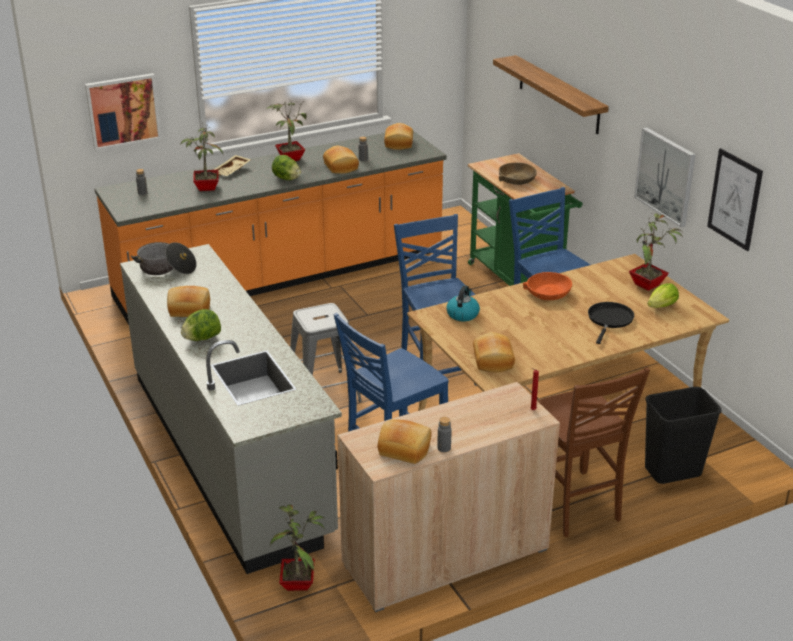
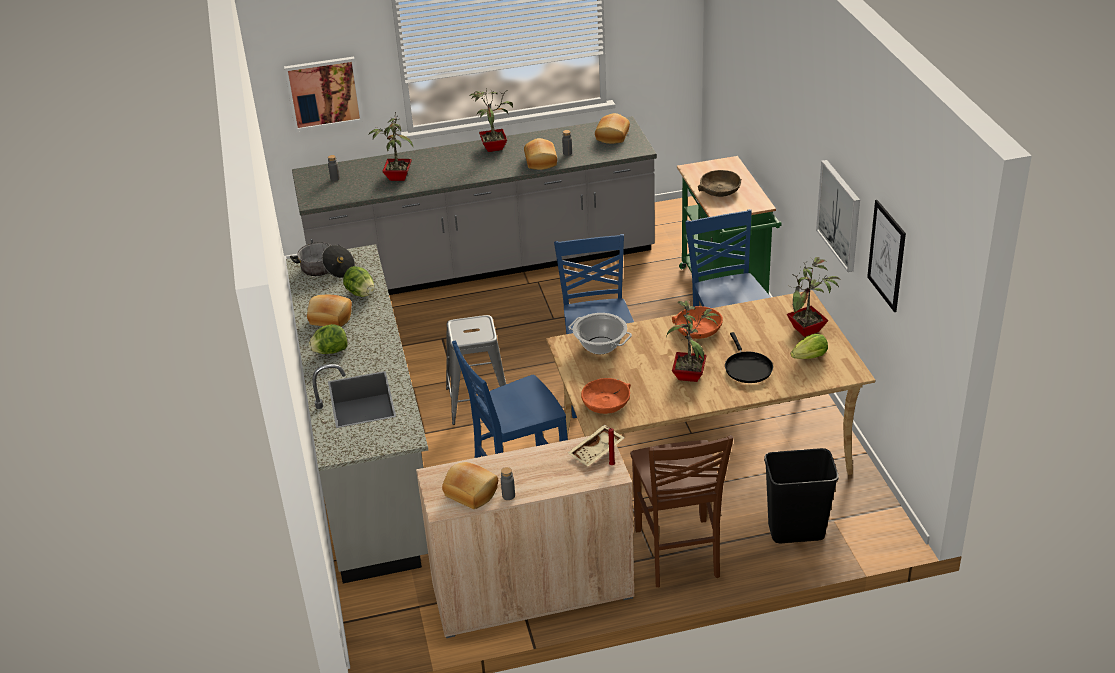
camera: 15 degrees right, 5 degrees up
orange counter [94,131,446,325] -> grey counter [292,116,657,295]
beige tray [214,155,251,176] -> beige tray moved to [568,424,625,466]
potted plant [270,504,325,591] -> potted plant moved to [666,300,718,382]
lettuce [272,155,301,180] -> lettuce moved to [343,266,375,297]
kettle [446,285,480,321] -> cooking pot [569,313,632,354]
bread [473,332,515,372] -> orange bowl [581,378,631,414]
shelf [493,55,609,134] -> none
black frying pan [588,302,634,344] -> black frying pan turned 135 degrees clockwise [725,332,773,383]

